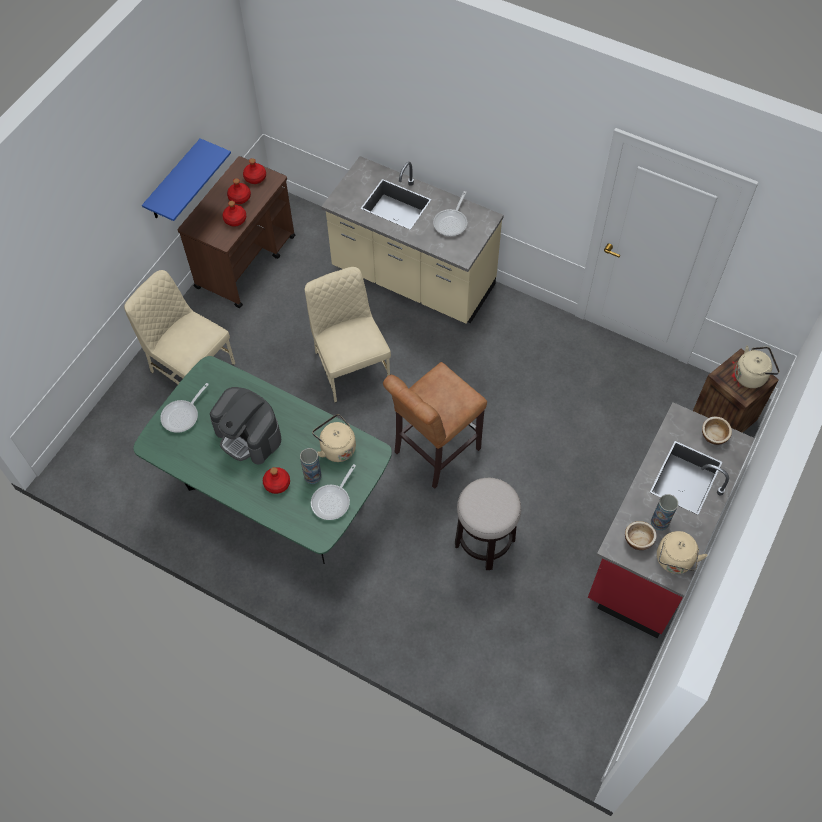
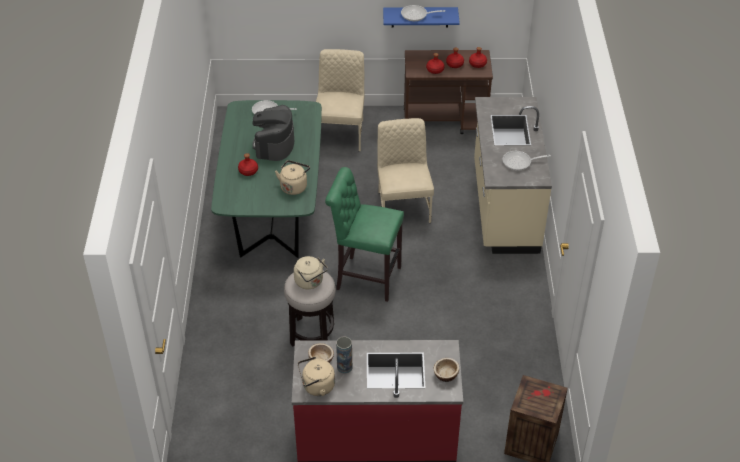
camera: 60 degrees right, 15 degrees down
vase [300,448,322,484] -> none
beige chair [305,267,391,403] -> beige chair turned 45 degrees counterclockwise [377,118,434,223]
frying pan [311,464,356,520] -> frying pan moved to [401,5,445,21]
brown stool [383,362,487,489] -> green stool [325,167,404,302]
beige kettle [735,345,780,388] -> beige kettle moved to [294,256,328,289]

